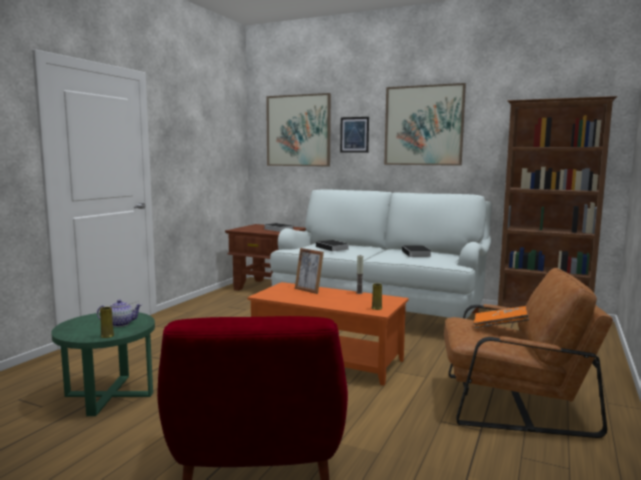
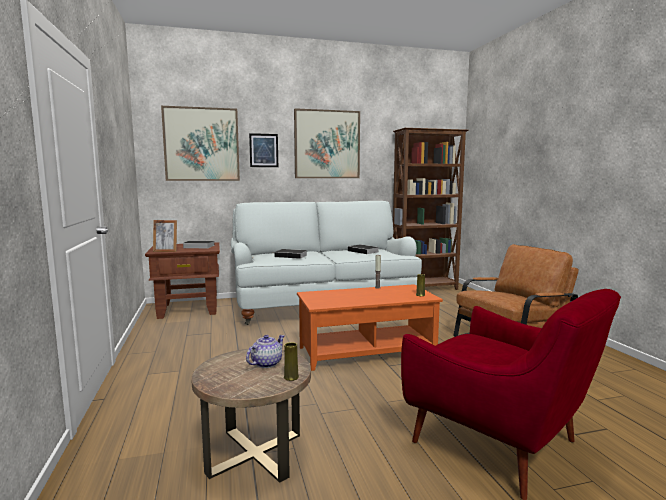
camera: 40 degrees left, 0 degrees up
green side table [51,312,155,416] -> brown side table [191,349,311,483]
picture frame [295,248,324,294] -> picture frame moved to [153,220,177,252]
orange book [474,306,529,328] -> none

